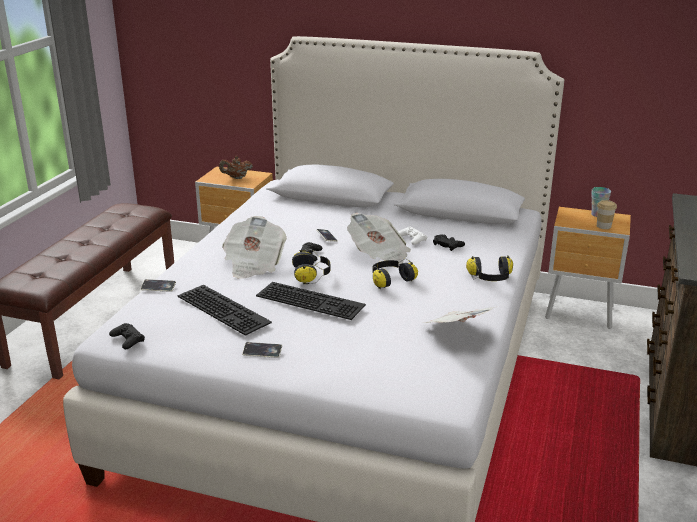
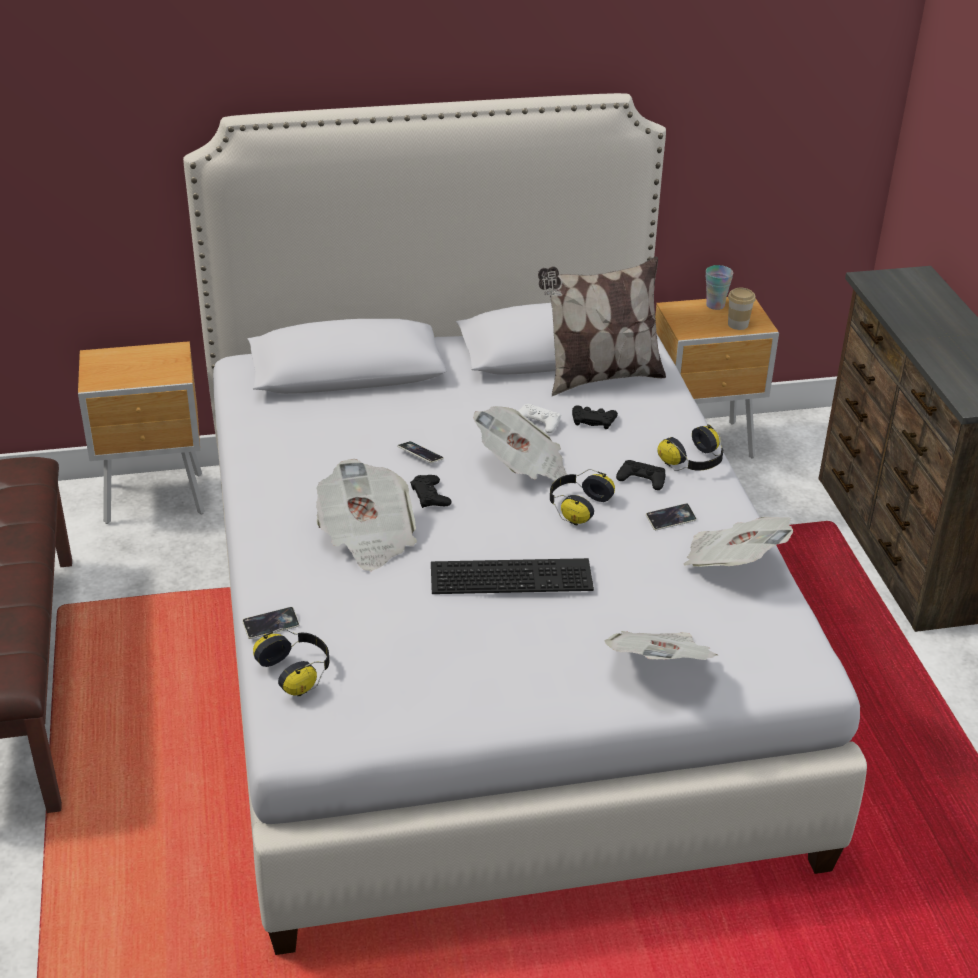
camera: 30 degrees left, 10 degrees up
black game controller [109,323,145,349] -> black game controller moved to [616,460,665,490]
keyboard [178,285,272,336] -> none
brown teapot [219,156,253,179] -> none
phone [242,342,282,358] -> phone moved to [646,503,697,530]
headphones [292,250,330,284] -> headphones moved to [253,628,329,696]
none -> pillow [538,257,666,396]
none -> newspaper [604,631,718,660]

